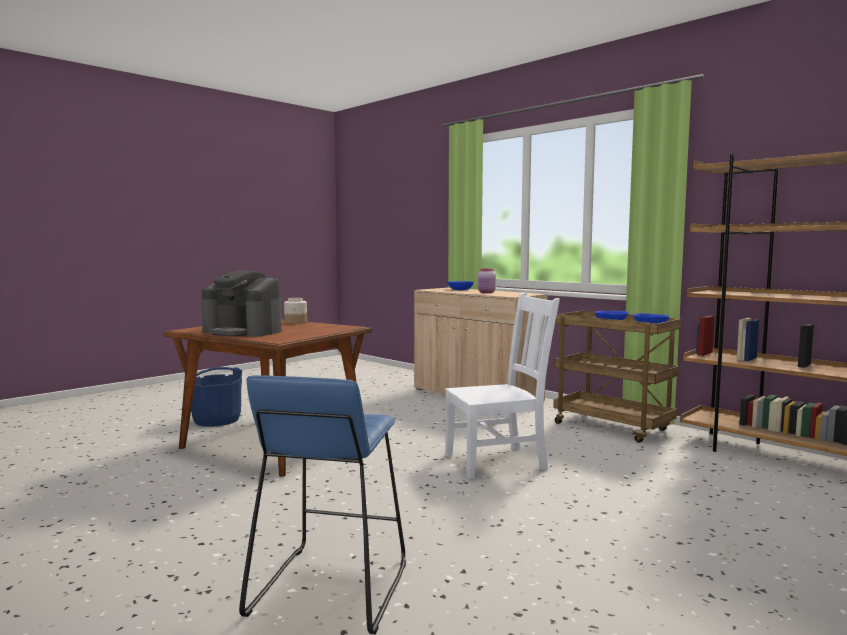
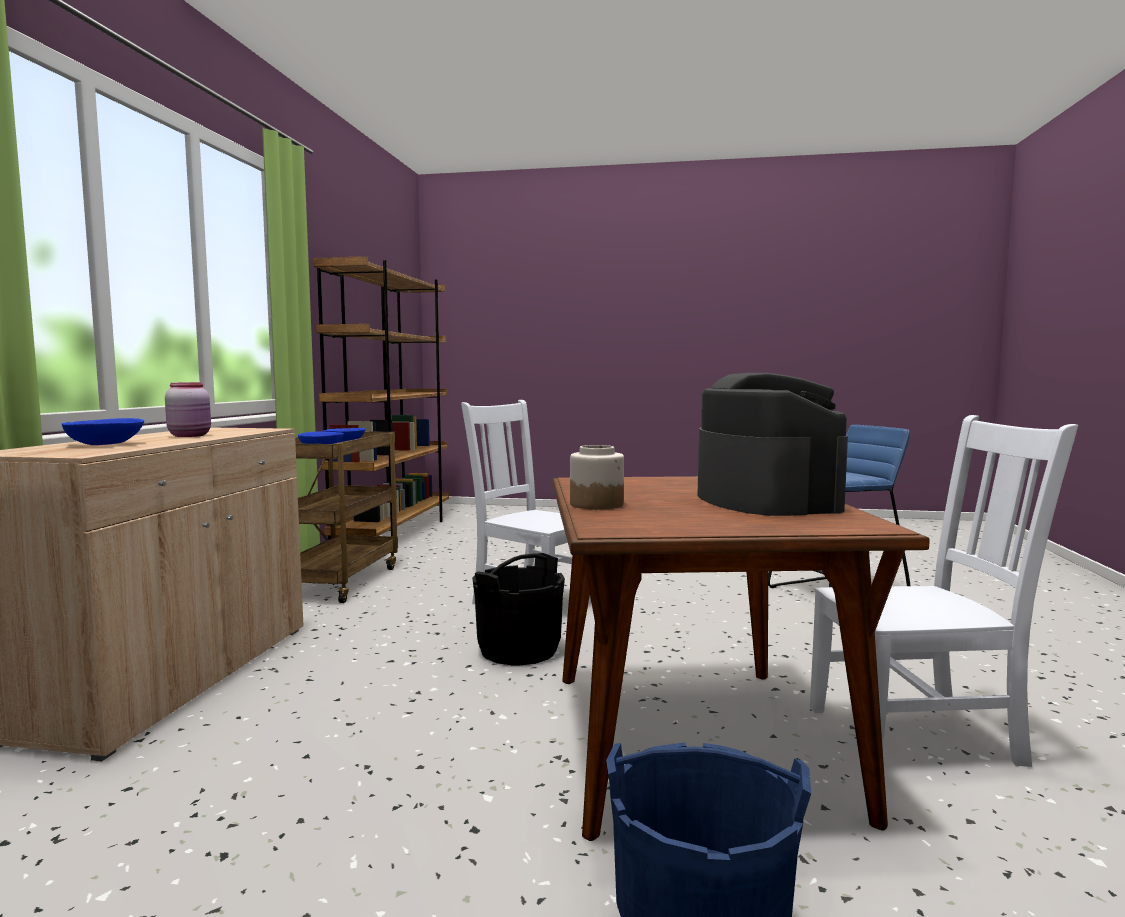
camera: 125 degrees left, 0 degrees up
none -> black bucket [472,553,565,665]
none -> white chair [810,415,1078,767]

